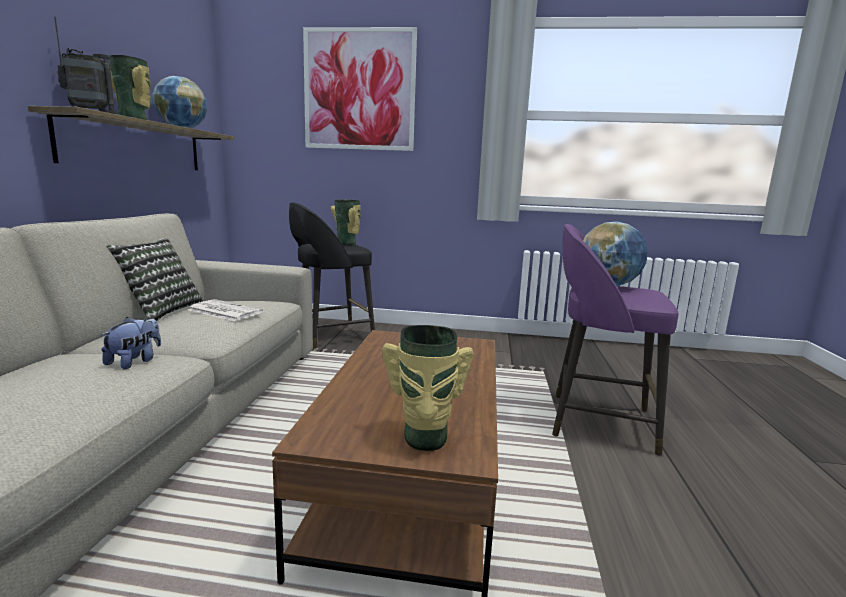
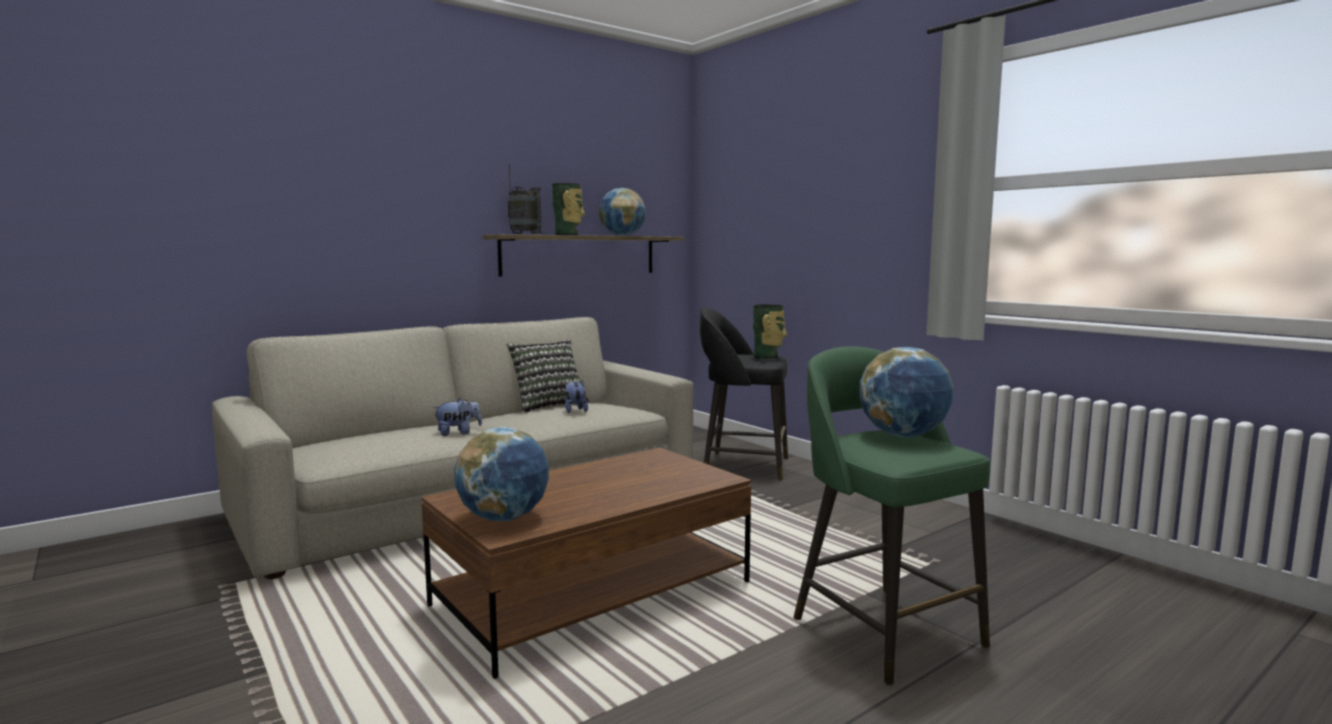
camera: 45 degrees right, 5 degrees down
newspaper [188,299,263,321] -> plush toy [565,380,588,413]
picture [303,27,417,151] -> none
vase [382,325,474,451] -> globe [454,427,549,522]
purple stool [552,224,678,456] -> green stool [793,346,990,685]

